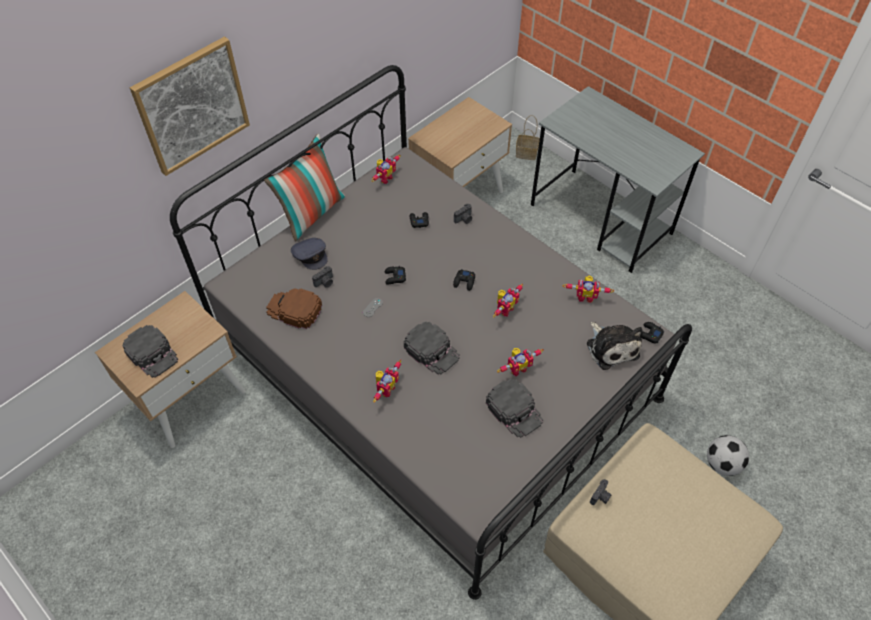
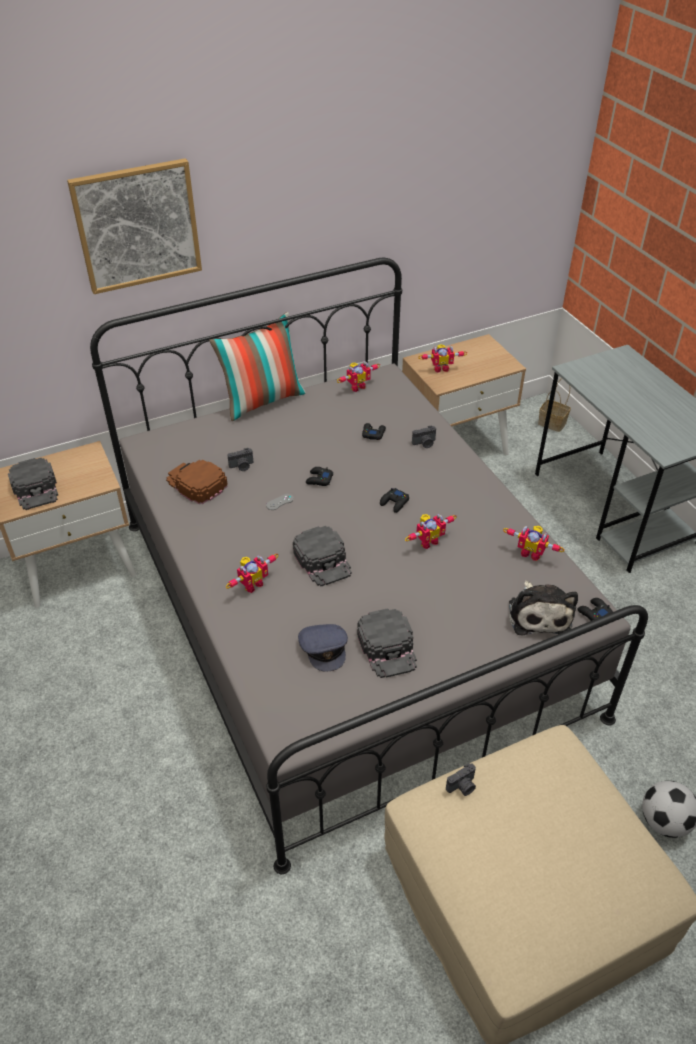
camera: 20 degrees right, 10 degrees down
grey cap [291,238,328,270] -> grey cap moved to [298,624,348,671]
toy robot [497,348,544,376] -> toy robot moved to [418,344,467,372]

